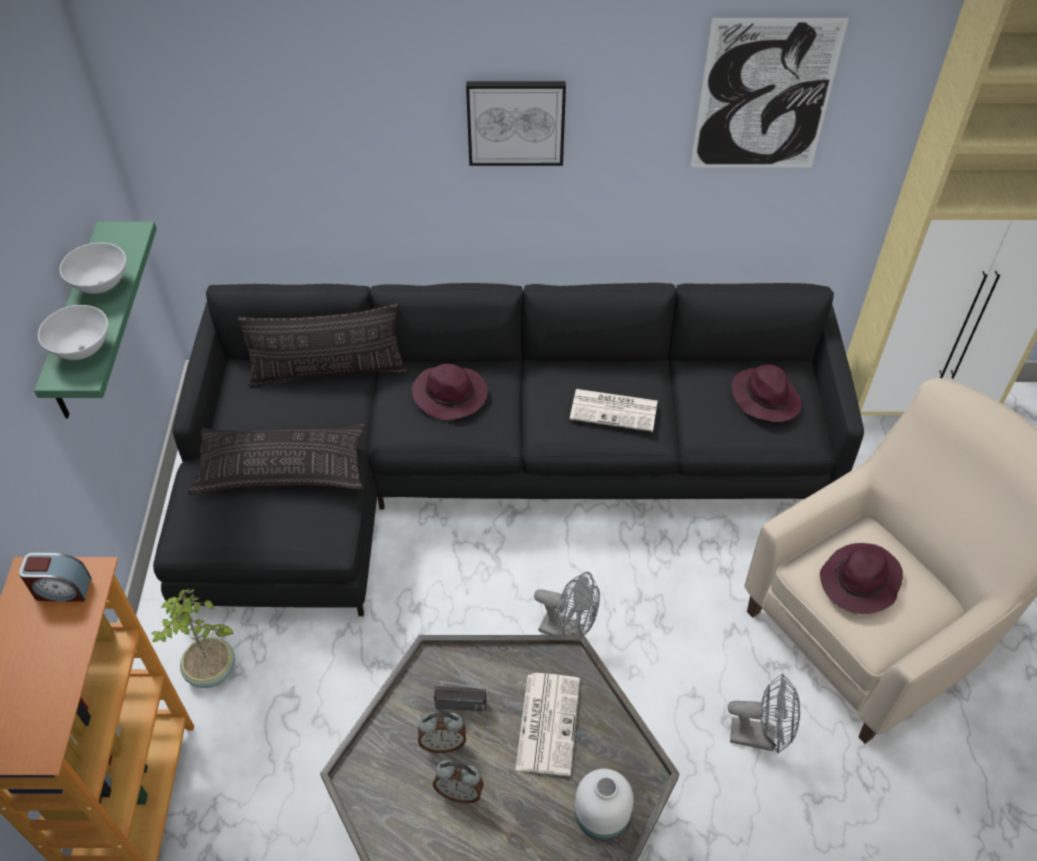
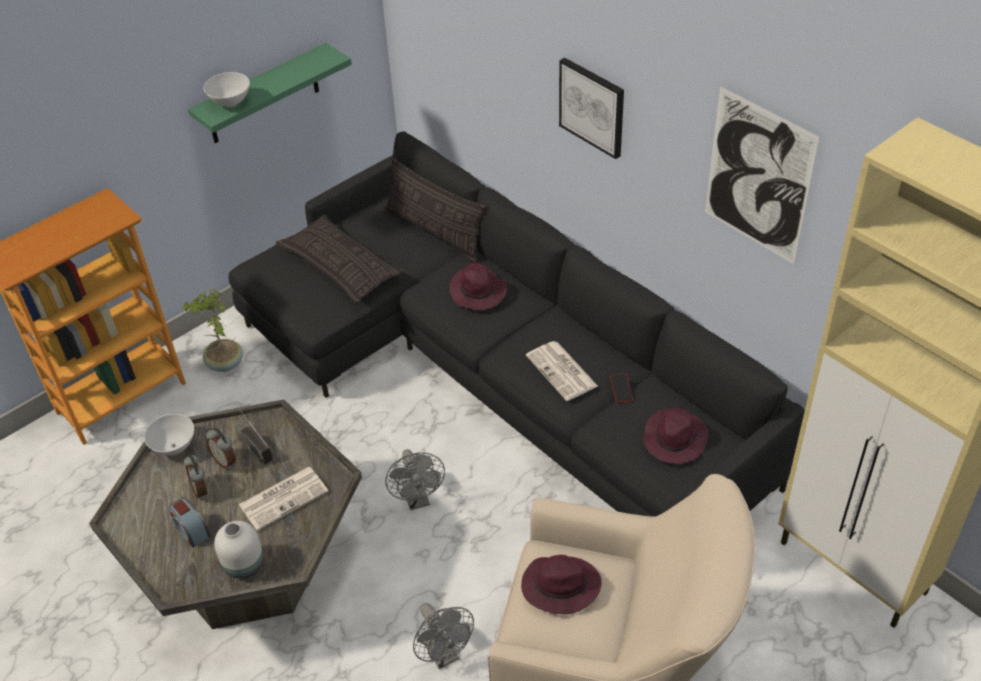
camera: 50 degrees right, 5 degrees down
alarm clock [19,553,91,602] -> alarm clock moved to [169,497,210,548]
white bowl [60,242,126,294] -> white bowl moved to [144,414,194,456]
none -> phone [610,373,633,403]

